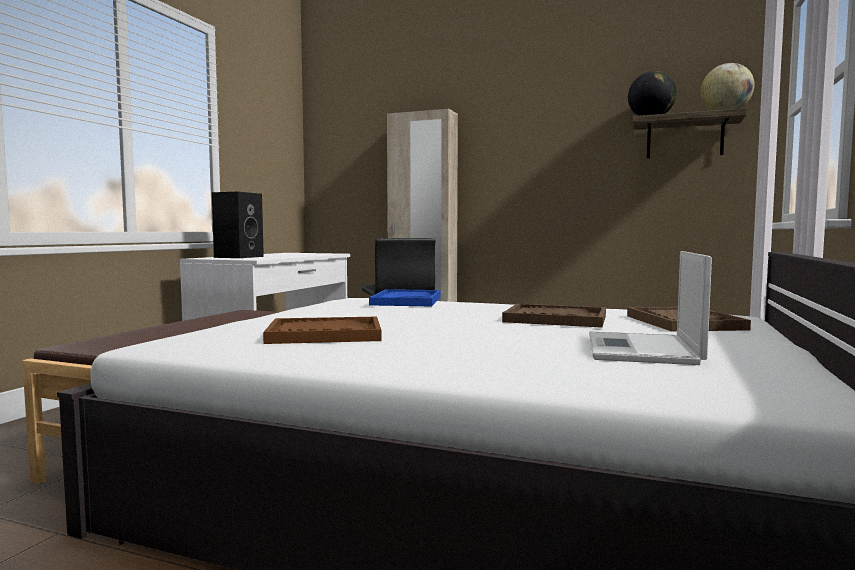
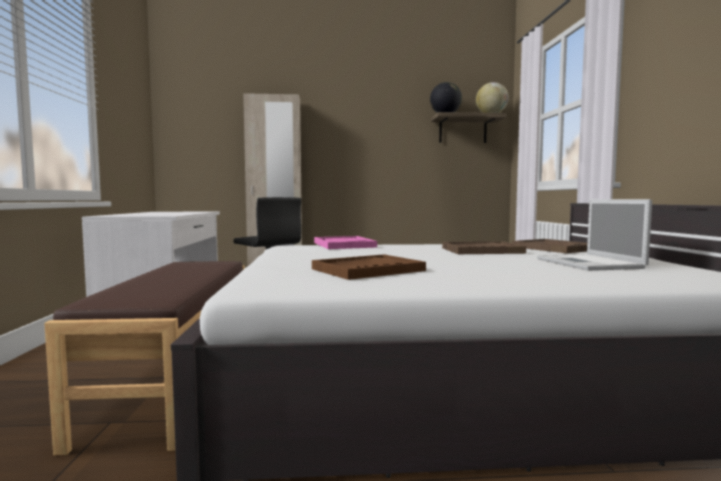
camera: 25 degrees left, 0 degrees up
black speaker [212,192,264,258] -> none
blue tray [369,289,441,306] -> pink tray [314,236,377,249]

